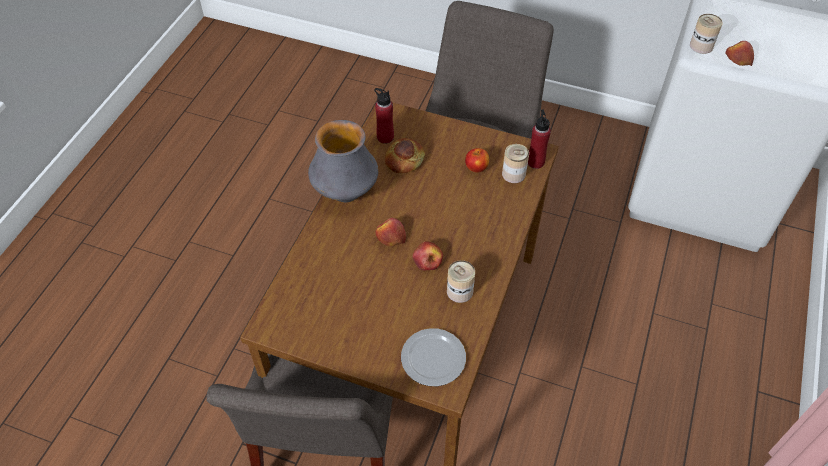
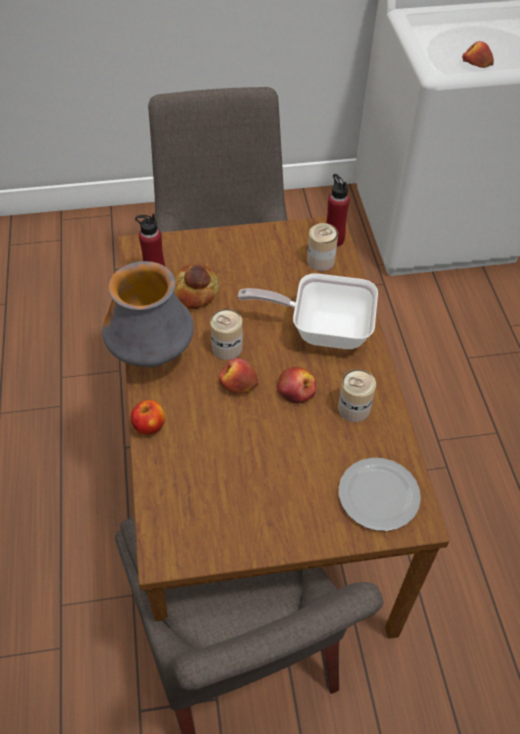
camera: 30 degrees left, 0 degrees up
apple [465,148,489,173] -> apple moved to [130,400,165,435]
can [690,14,723,54] -> can moved to [210,309,243,360]
none -> frying pan [238,274,378,349]

